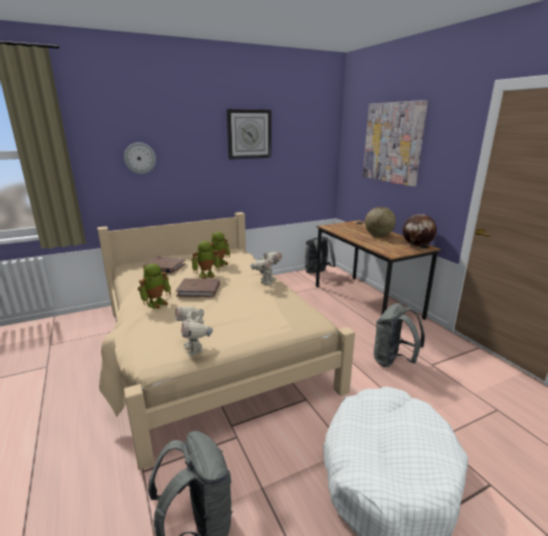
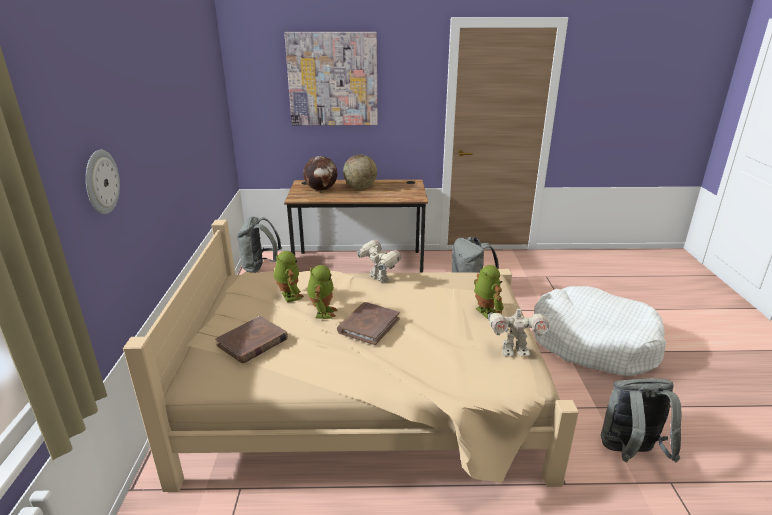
camera: 65 degrees left, 5 degrees up
toy robot [138,263,171,309] -> toy robot moved to [474,265,504,319]
wall clock [227,109,272,160] -> none
globe [402,214,437,246] -> globe moved to [303,156,337,191]

